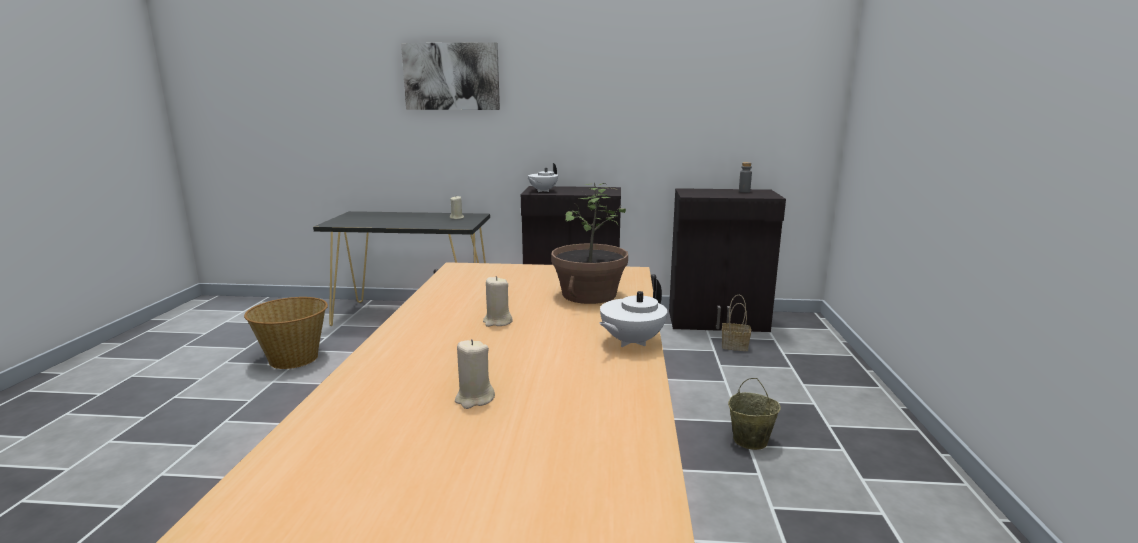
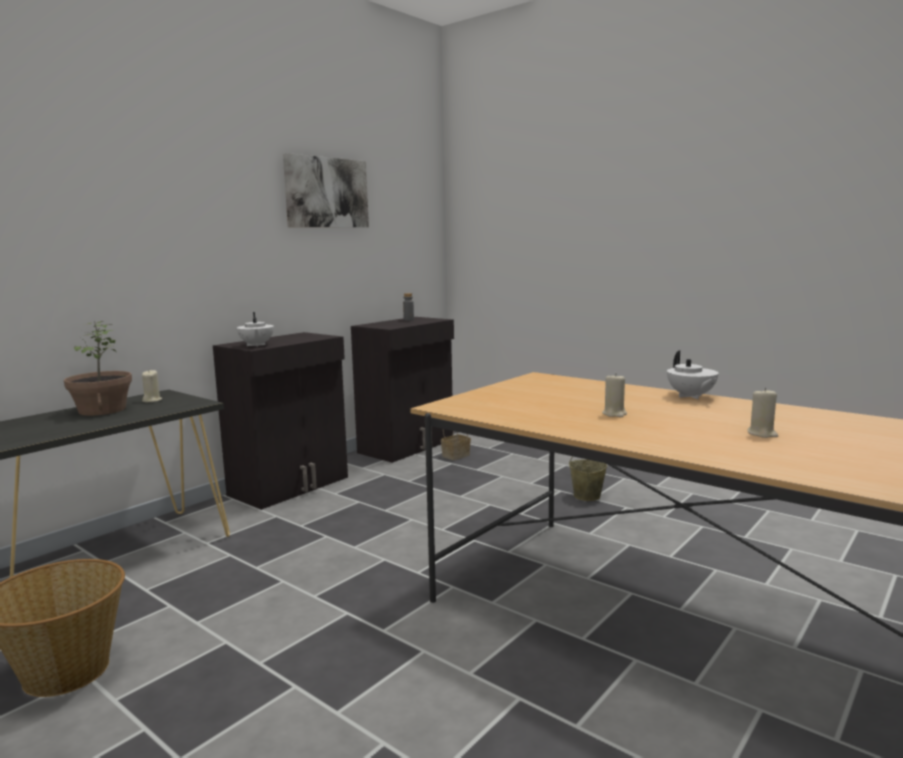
camera: 55 degrees left, 5 degrees down
picture [401,42,500,110] -> picture moved to [283,153,369,227]
potted plant [551,182,628,304] -> potted plant moved to [64,321,132,416]

